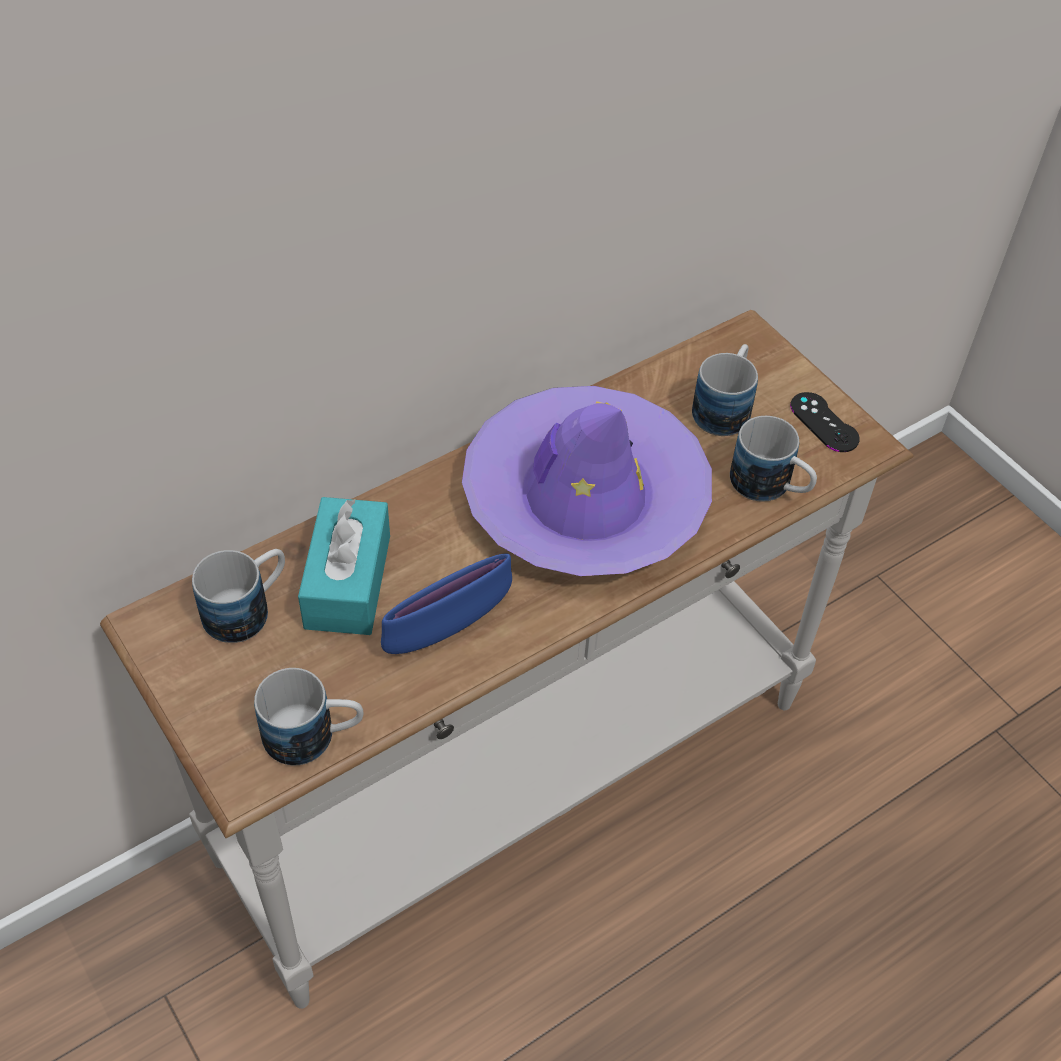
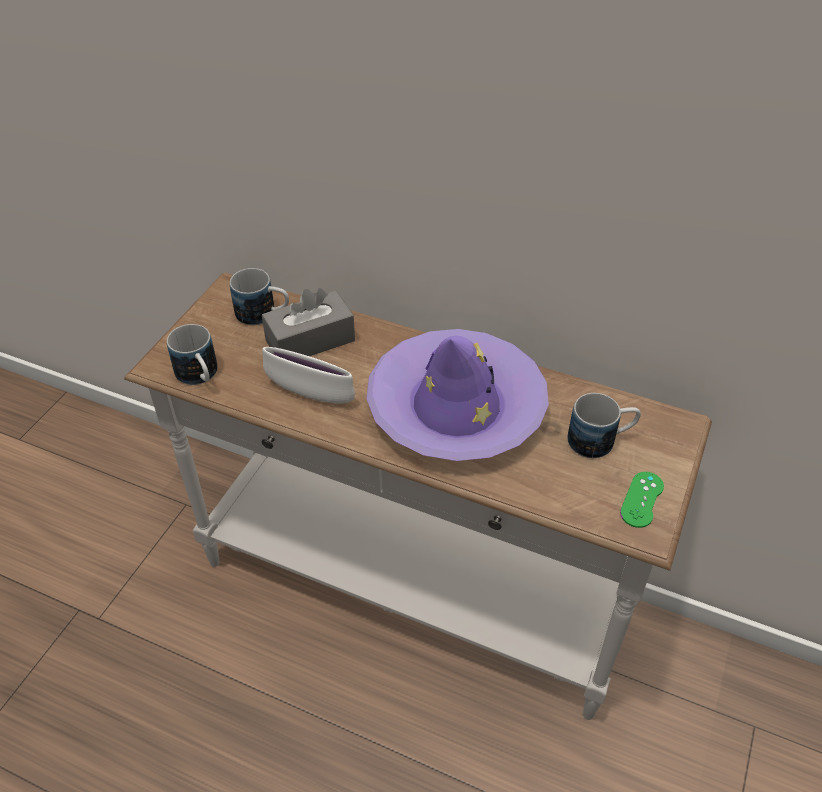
camera: 60 degrees right, 5 degrees down
turquoise tissue box [298,497,390,635] -> grey tissue box [262,288,355,356]
blue bowl [381,554,512,654] -> white bowl [262,347,355,404]
mug [730,416,817,502] -> none
black game controller [790,392,860,452] -> green game controller [620,472,664,528]

